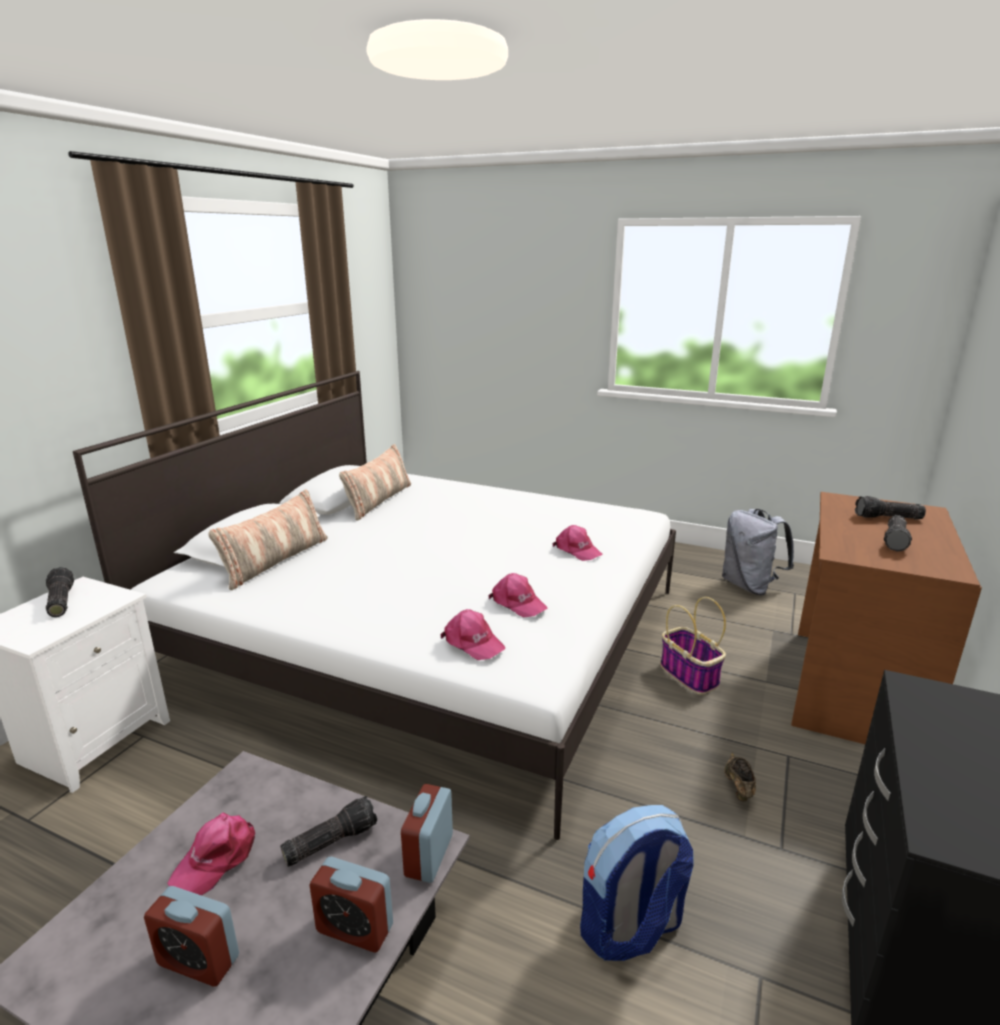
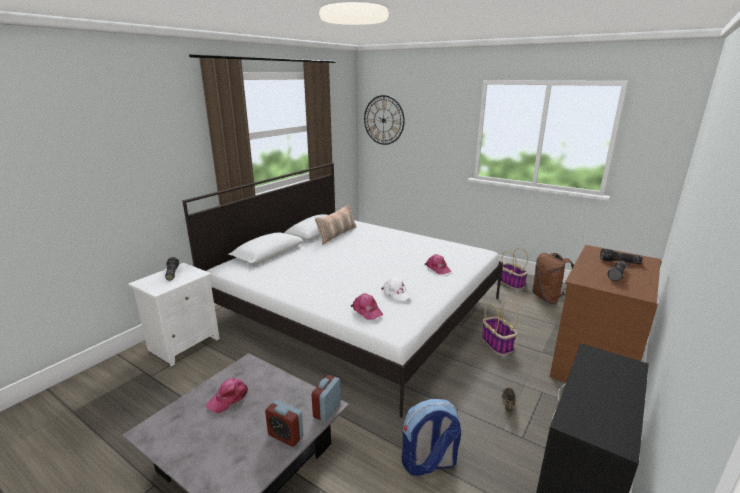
camera: 10 degrees right, 0 degrees up
alarm clock [144,886,239,987] -> none
pillow [208,489,328,590] -> none
flashlight [280,796,377,867] -> none
pink cap [488,573,548,618] -> white cap [381,277,411,301]
grey backpack [722,509,794,595] -> brown backpack [532,253,574,304]
none -> wall clock [364,95,405,145]
none -> basket [501,248,528,289]

